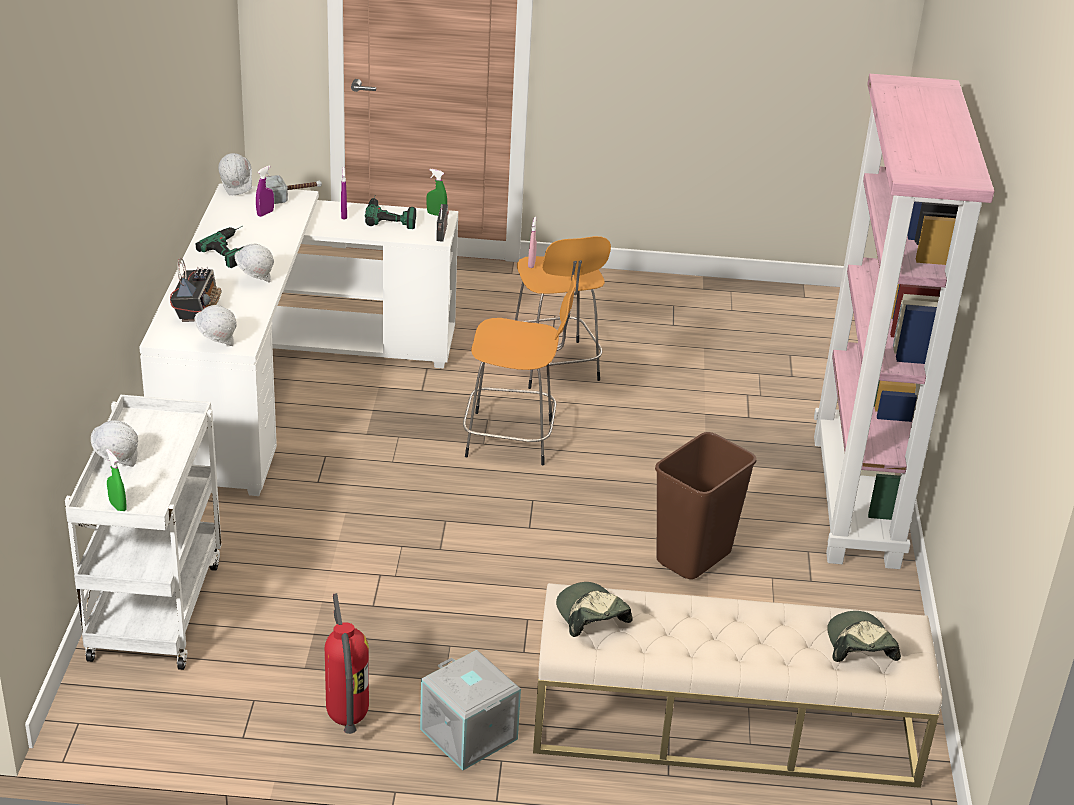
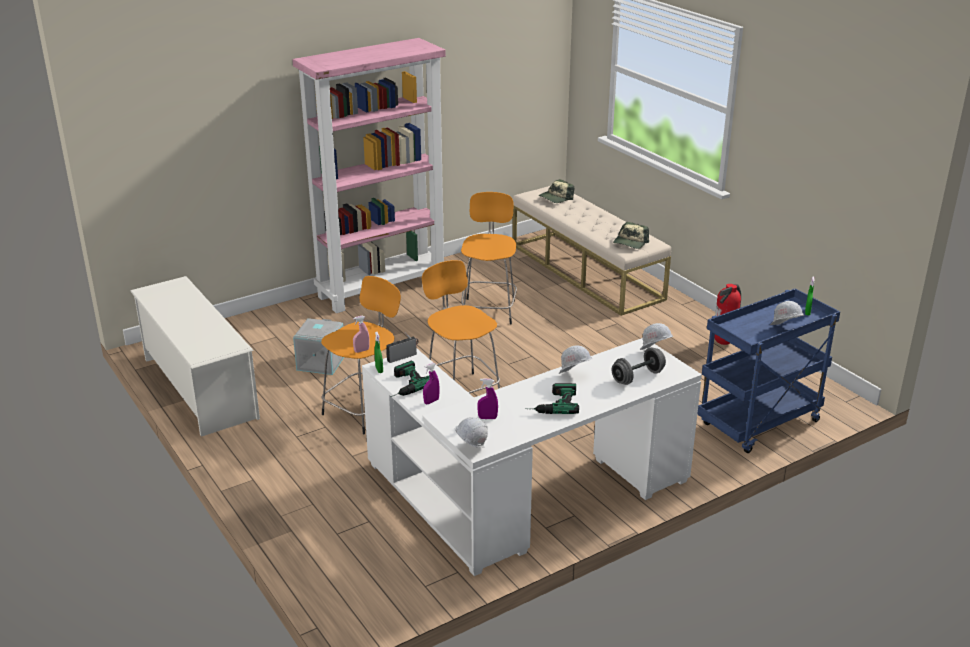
camera: 125 degrees left, 5 degrees down
white cart [65,395,221,670] -> blue cart [697,288,840,453]
radio [170,258,222,322] -> grey dumbbell [612,347,666,385]
hammer [266,175,322,204] -> none
grey storage box [420,650,521,770] -> grey storage box moved to [293,318,344,375]
brown trash can [655,432,757,579] -> orange stool [461,192,517,324]
none -> white shoe rack [131,276,260,437]

